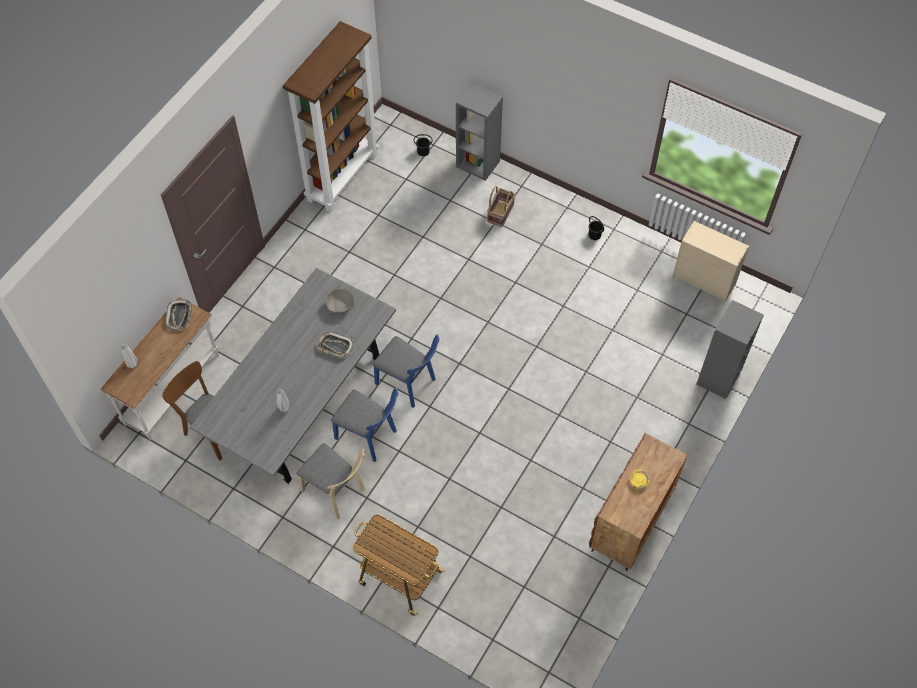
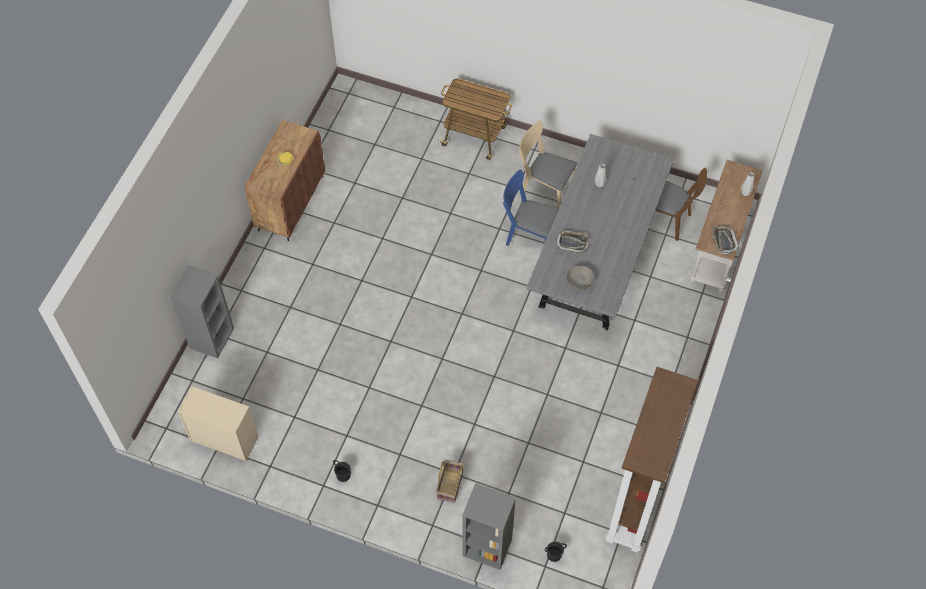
camera: 170 degrees right, 0 degrees up
blue chair [373,334,440,408] -> none

